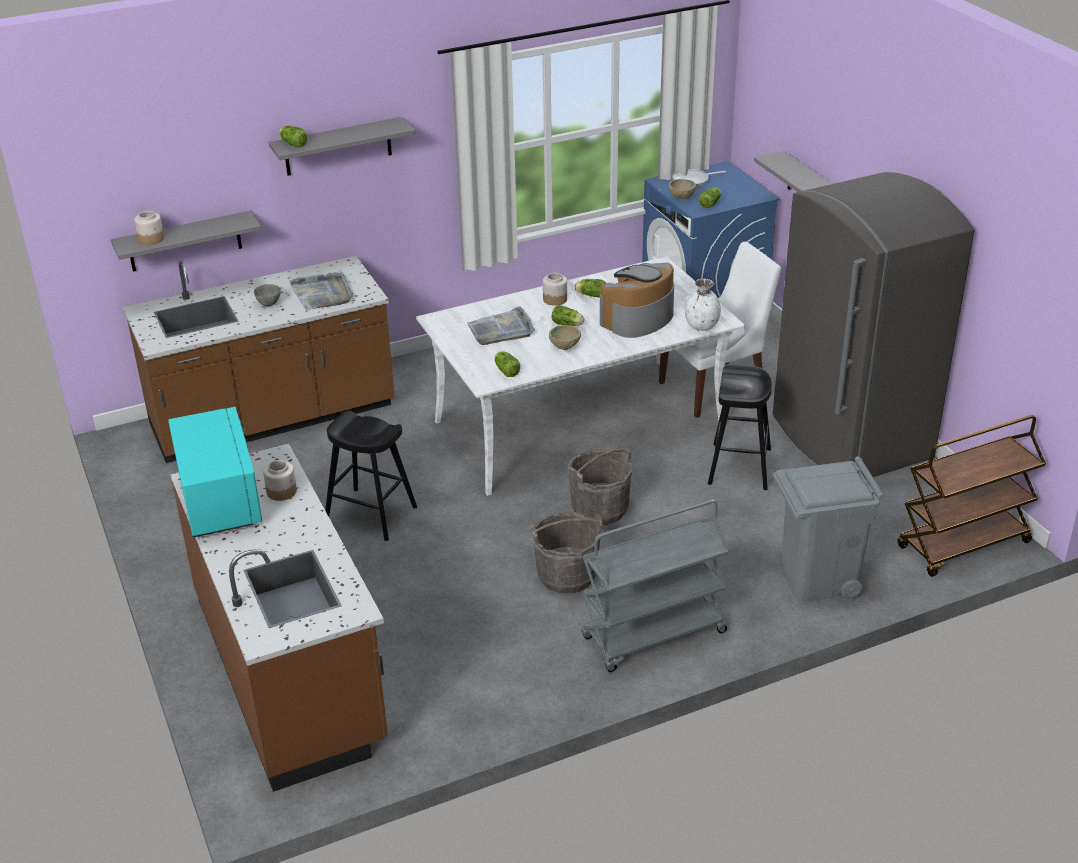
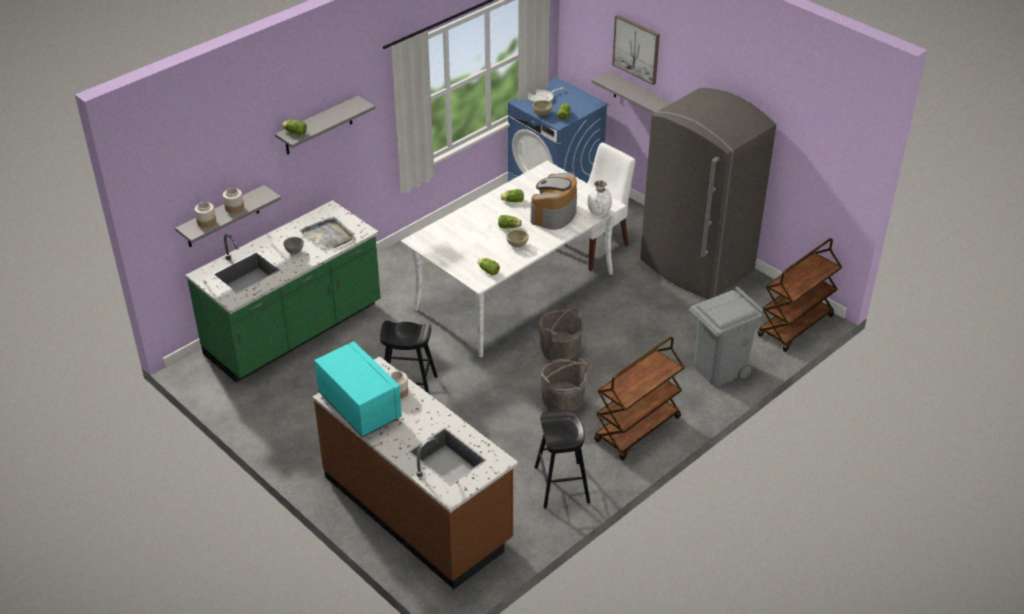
camera: 20 degrees left, 5 degrees up
brown counter [123,256,395,463] -> green counter [185,200,381,382]
grey tray [467,306,535,345] -> none
jar [543,273,567,306] -> jar moved to [223,188,244,213]
grey cart [581,499,729,672] -> brown cart [594,337,685,460]
black stool [708,364,772,490] -> black stool moved to [534,410,590,509]
none -> picture [612,15,660,85]

